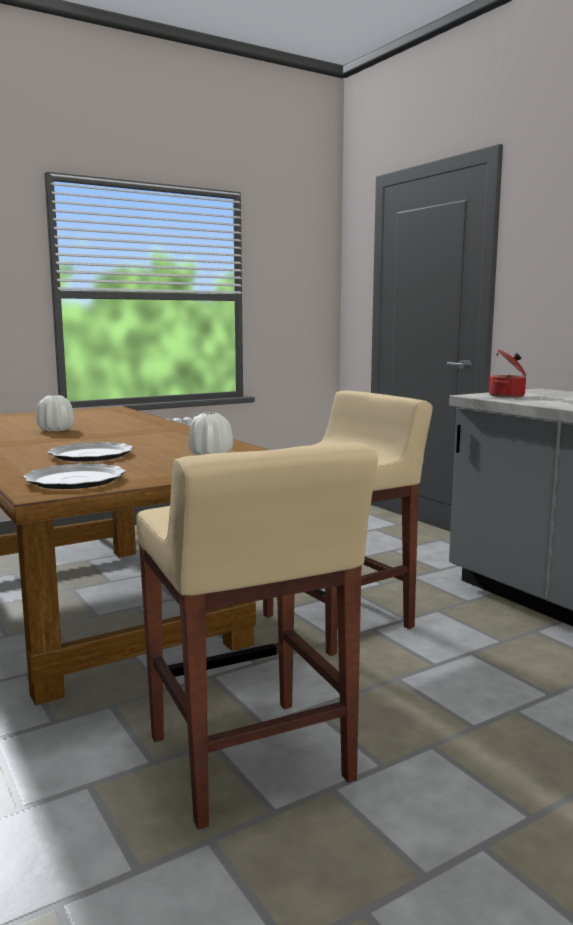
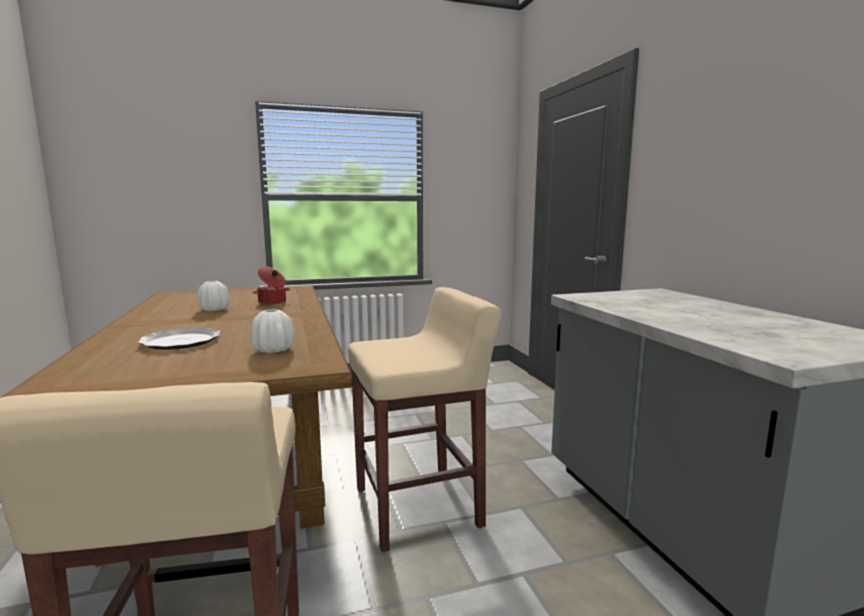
camera: 15 degrees right, 0 degrees up
plate [23,463,126,489] -> none
cooking pot [488,349,526,398] -> cooking pot moved to [252,266,290,305]

